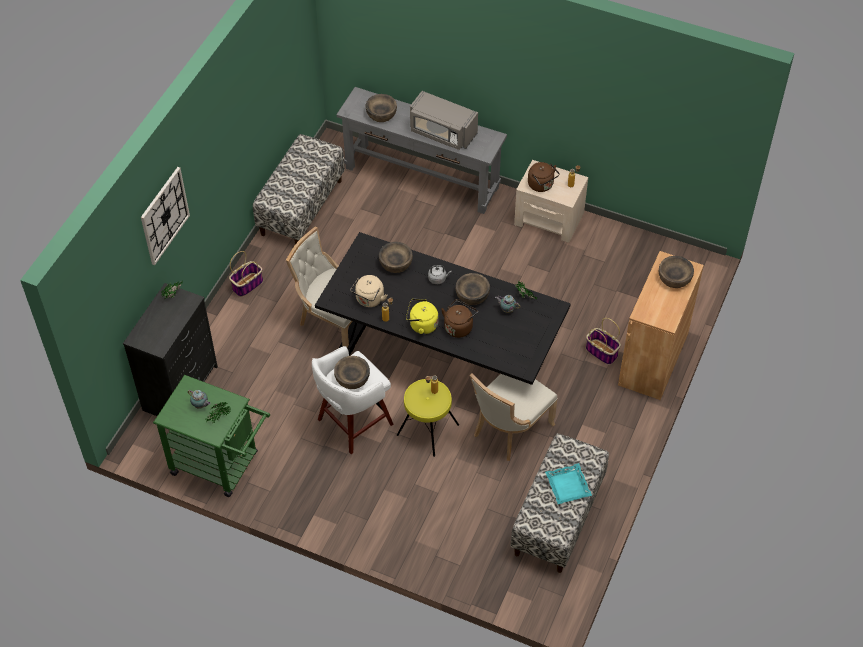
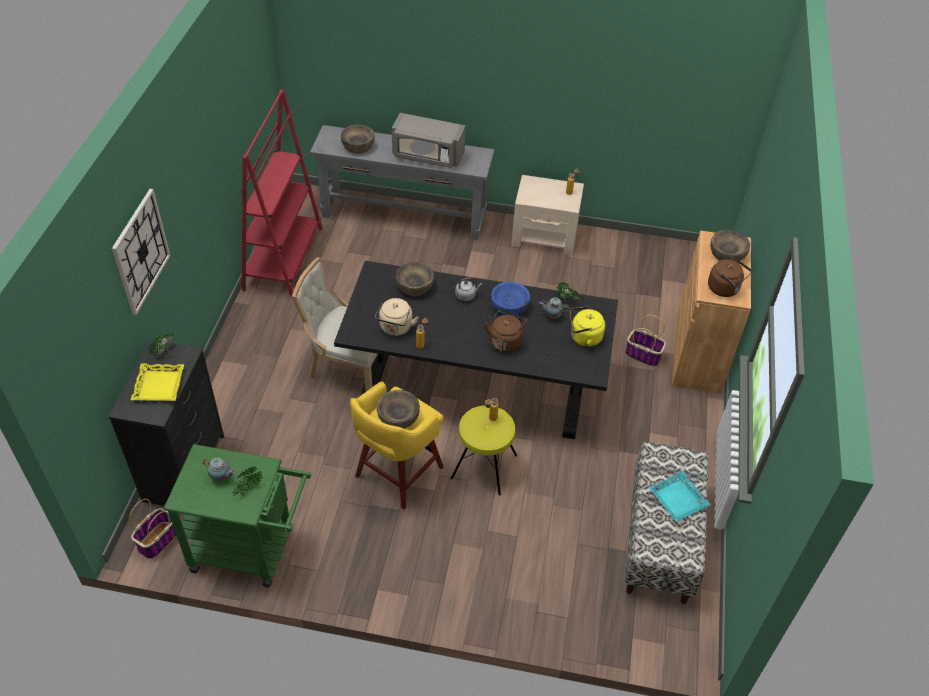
camera: 15 degrees left, 5 degrees down
basket [229,251,263,297] -> basket moved to [129,499,176,559]
bench [253,134,345,244] -> red bookcase [241,89,323,297]
white stool [312,346,393,454] -> yellow stool [350,381,444,509]
yellow kettle [406,299,438,334] -> yellow kettle moved to [570,306,605,347]
brown bowl [456,273,490,305] -> blue bowl [491,282,530,317]
beige chair [470,373,558,461] -> none
brown kettle [528,162,560,192] -> brown kettle moved to [708,259,752,297]
none -> yellow tray [131,363,184,401]

